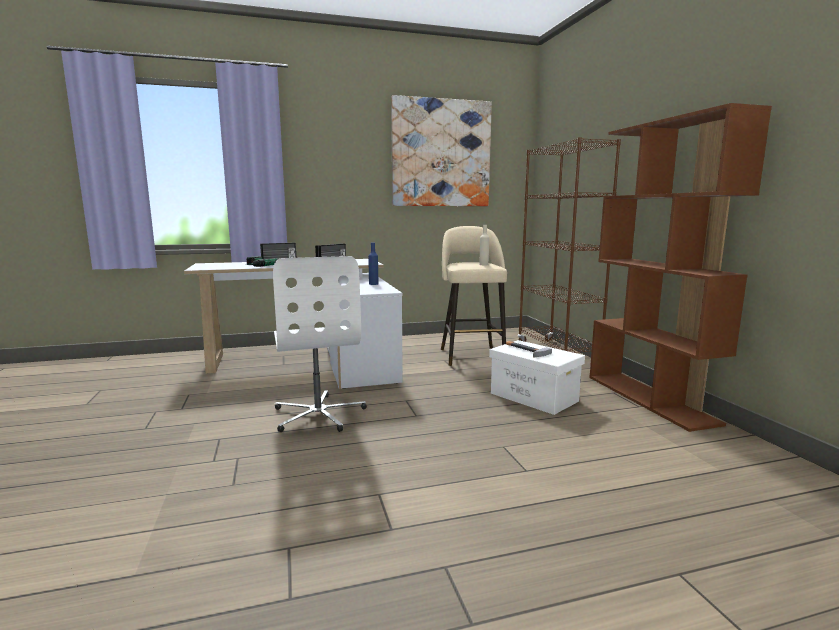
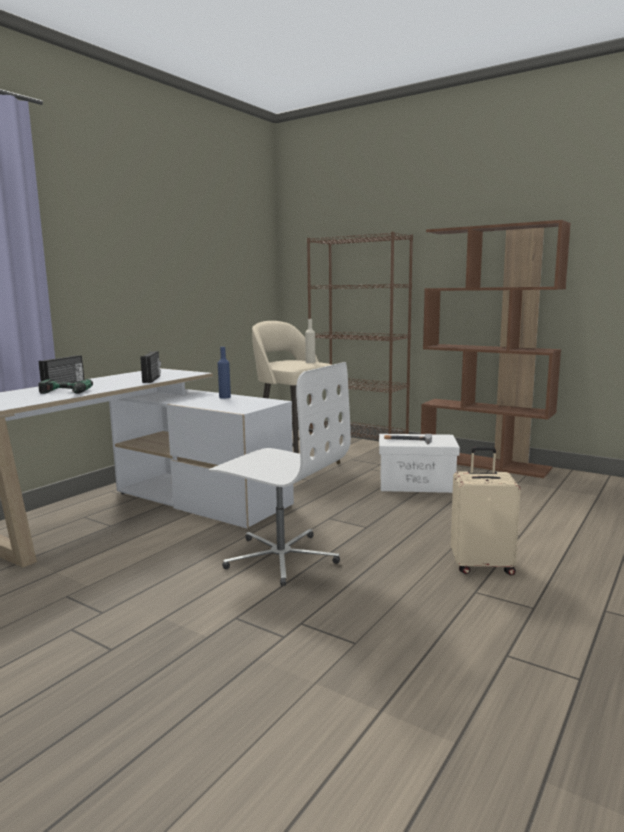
camera: 40 degrees left, 0 degrees up
picture [391,95,492,206] -> none
none -> beige suitcase [451,447,521,575]

